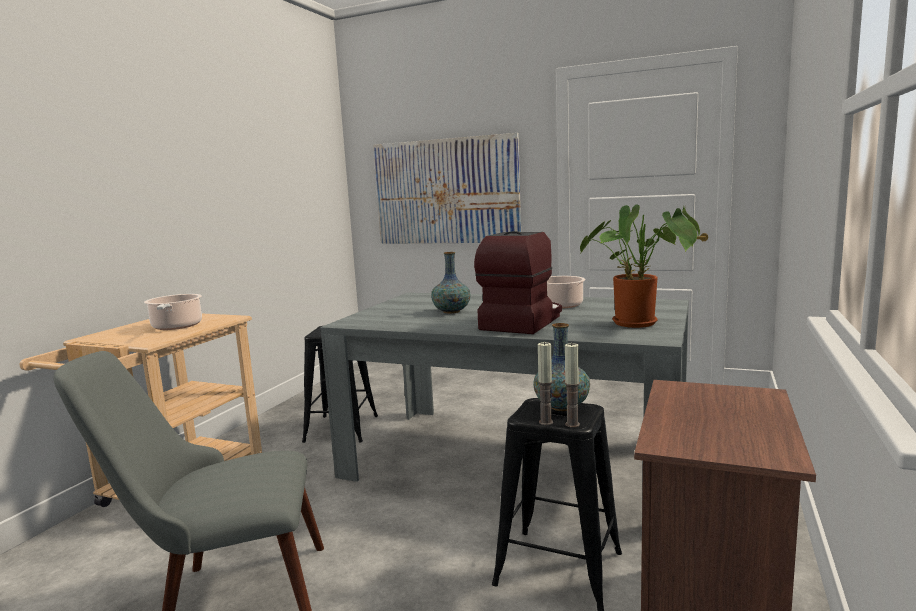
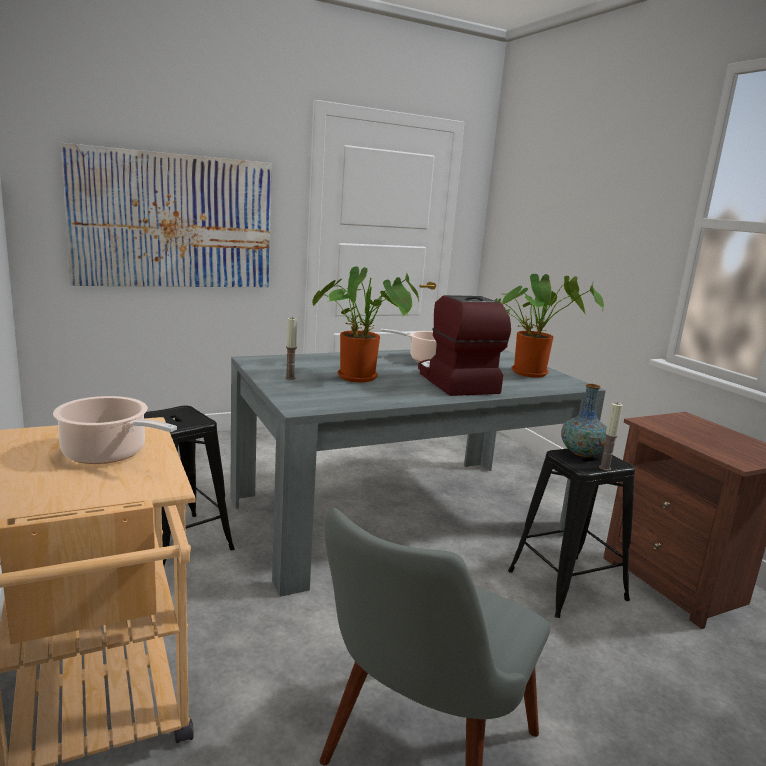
camera: 50 degrees left, 5 degrees up
vase [431,252,471,313] -> potted plant [312,266,419,382]
candle [564,343,580,428] -> candle moved to [285,317,297,380]

